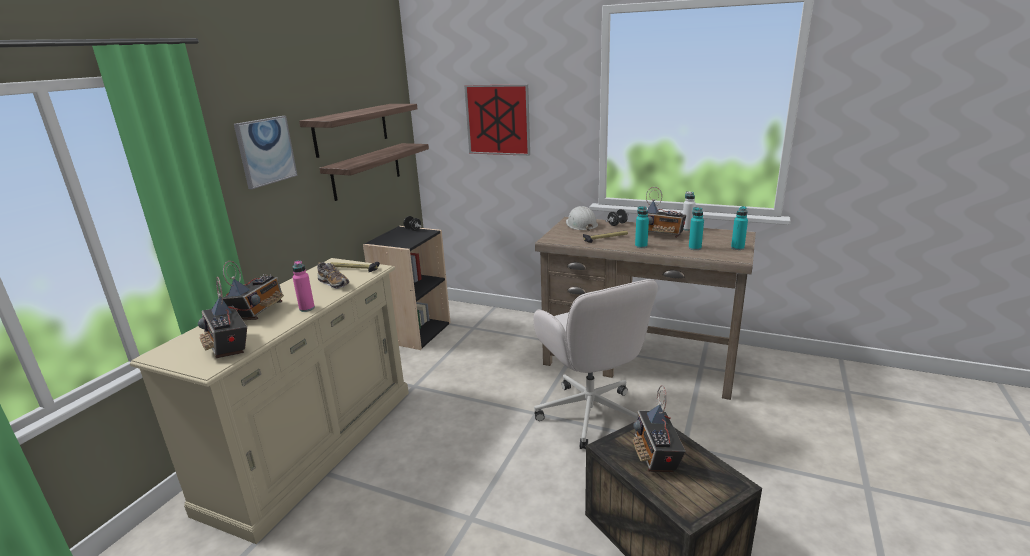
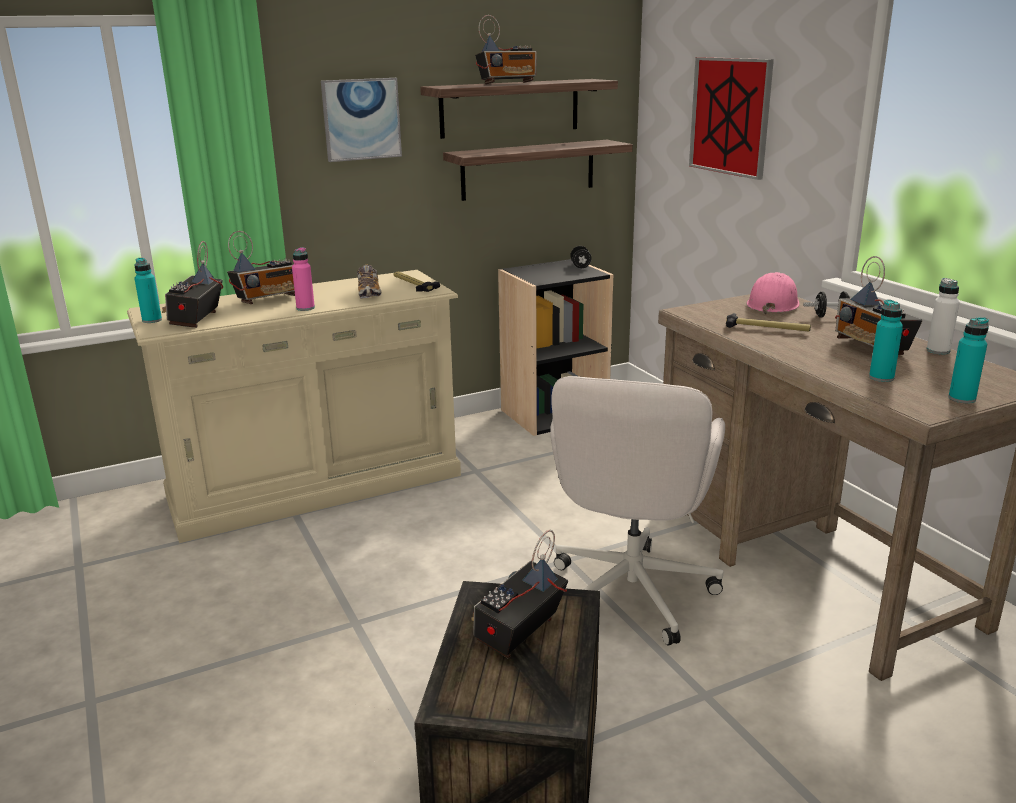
camera: 40 degrees right, 0 degrees up
white hard hat [566,206,598,231] -> pink hard hat [747,272,800,314]
turquoise bottle [635,206,649,248] -> turquoise bottle moved to [134,258,162,323]
none -> radio [475,15,537,84]

